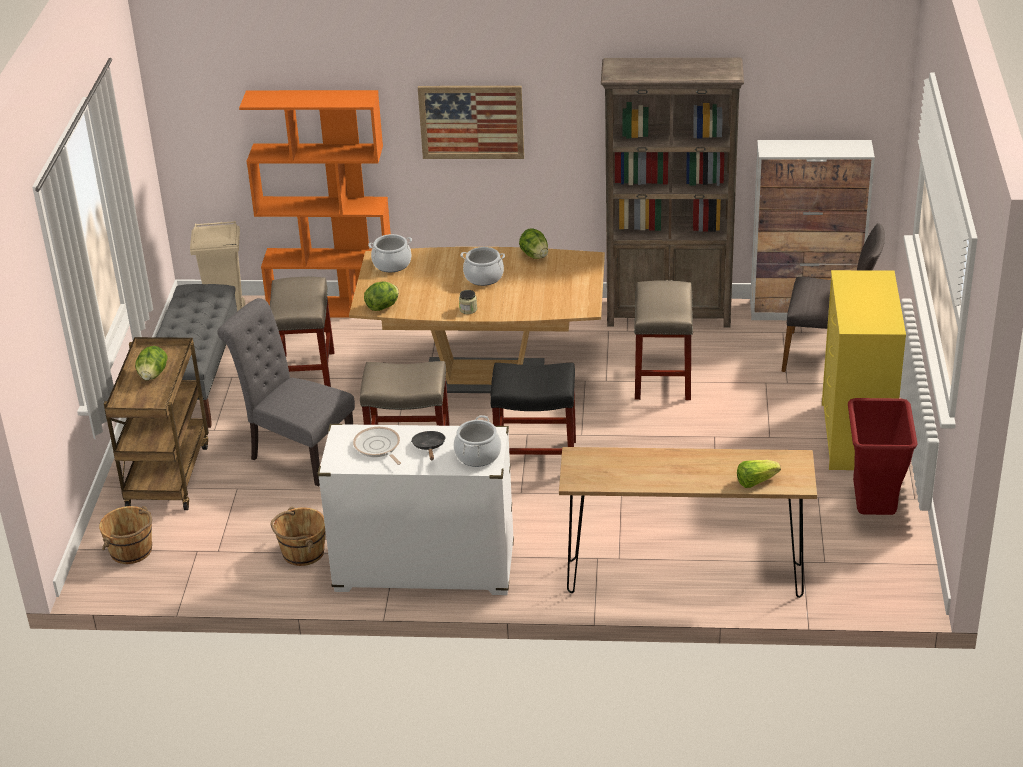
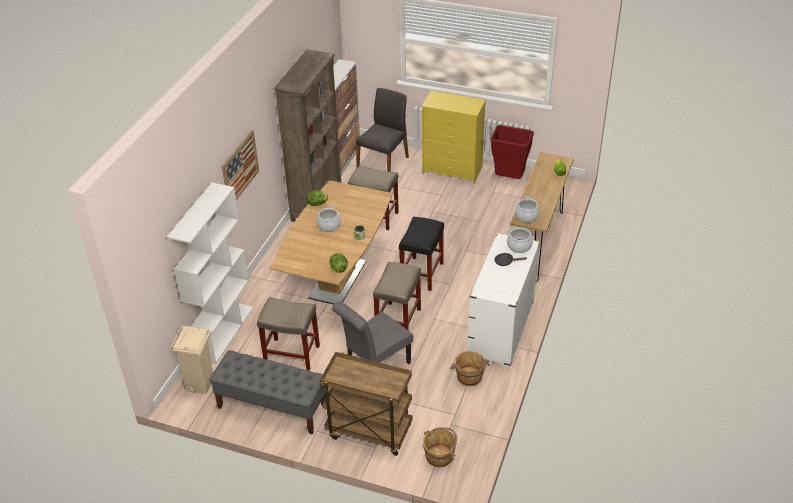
camera: 75 degrees left, 5 degrees up
lettuce [135,346,168,381] -> none
orange bookcase [239,90,391,318] -> white bookcase [167,182,254,365]
frying pan [353,427,401,465] -> none
cooking pot [368,234,412,272] -> cooking pot moved to [515,196,540,223]

